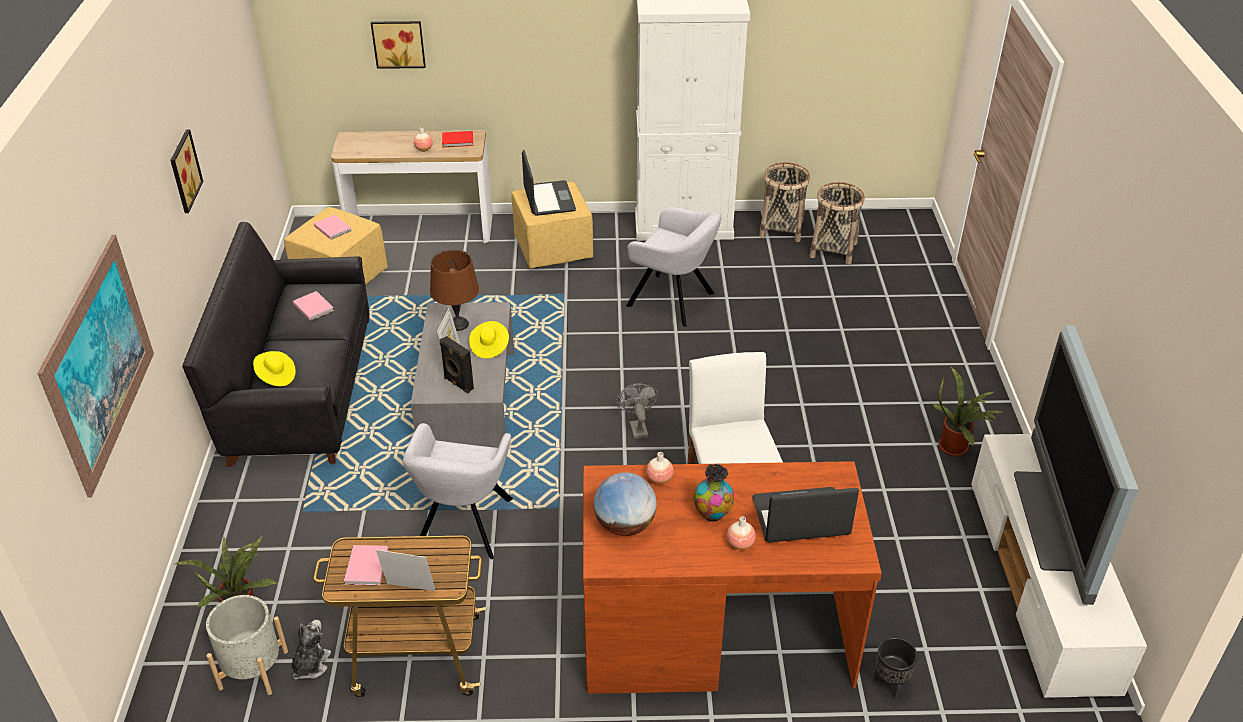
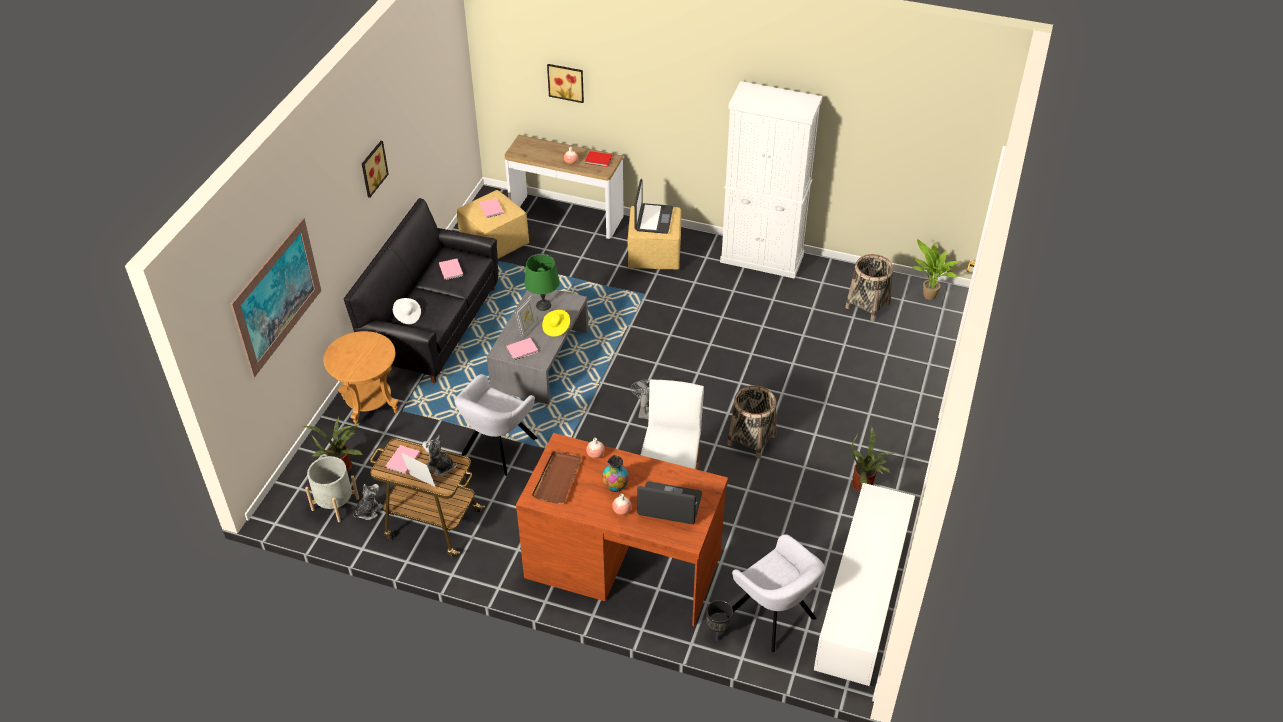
camera: 20 degrees right, 5 degrees up
yellow hat [253,351,296,386] -> white hat [393,298,421,324]
brown table lamp [430,249,479,331] -> green table lamp [524,254,560,311]
black speaker [440,336,474,393] -> pink book [506,338,538,361]
globe [593,472,657,536] -> brown tray [532,451,581,504]
grey armchair [626,207,722,327] -> grey armchair moved to [732,534,825,652]
basket [759,162,810,242] -> basket moved to [727,385,776,459]
television [1014,325,1139,605] -> none
none -> brown side table [323,331,398,425]
none -> plush toy [422,435,457,476]
none -> potted plant [912,239,960,300]

